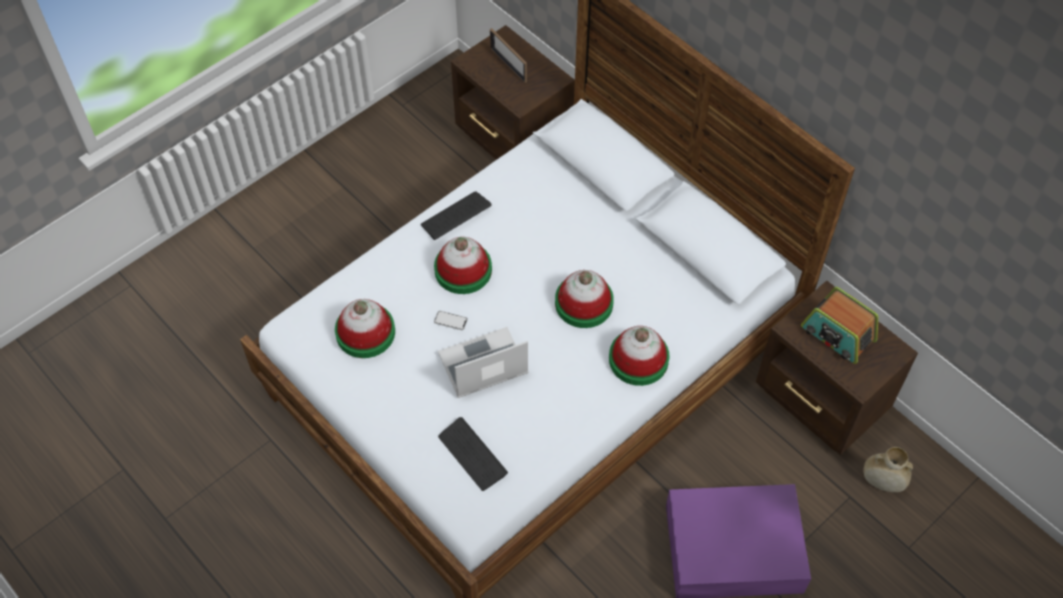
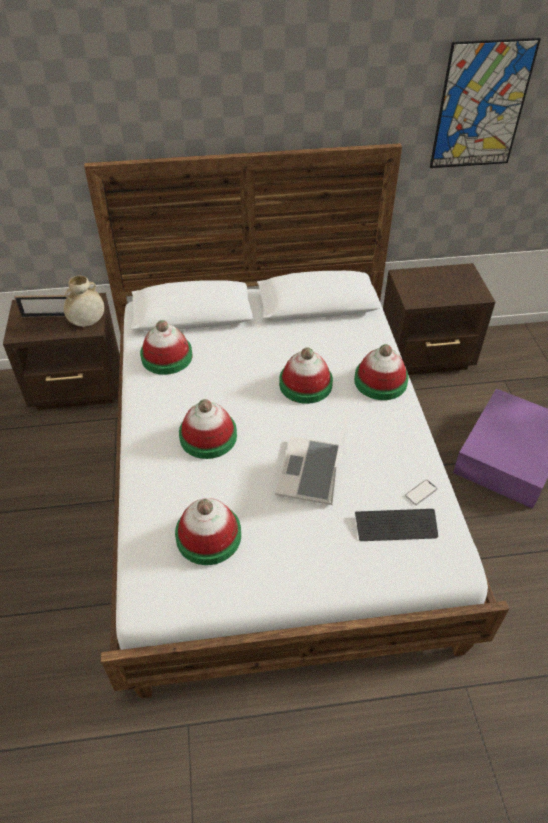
camera: 55 degrees left, 10 degrees down
keyboard [421,191,492,240] -> none
phone [434,311,468,330] -> phone moved to [405,480,437,505]
radio [801,287,879,364] -> none
beige vase [864,447,913,492] -> beige vase moved to [63,275,104,327]
none -> hat [140,320,192,375]
none -> picture [430,38,541,168]

